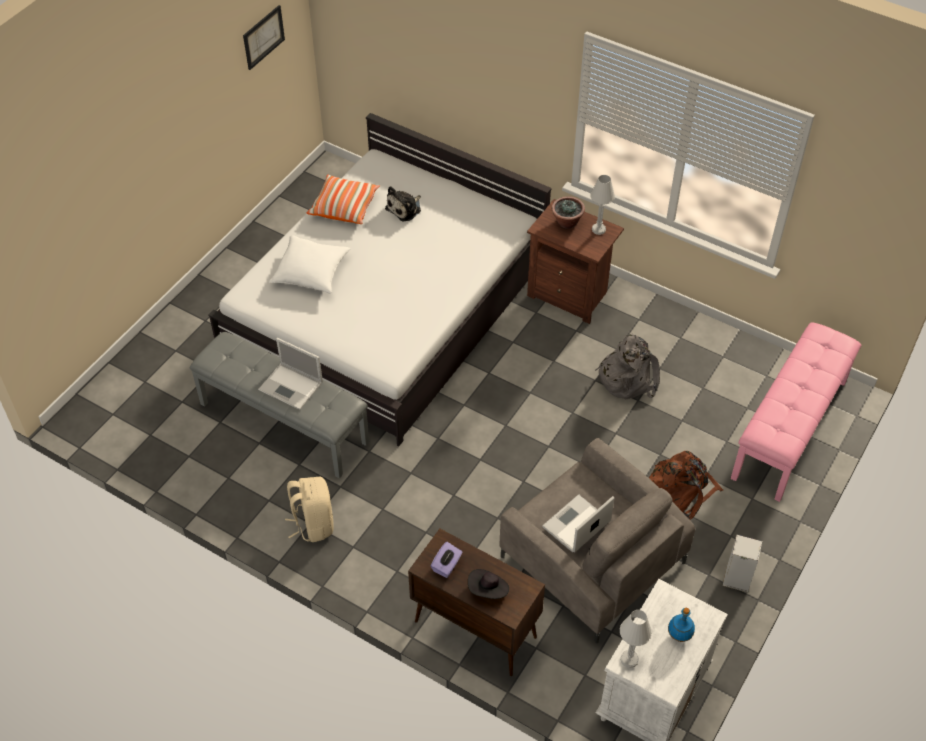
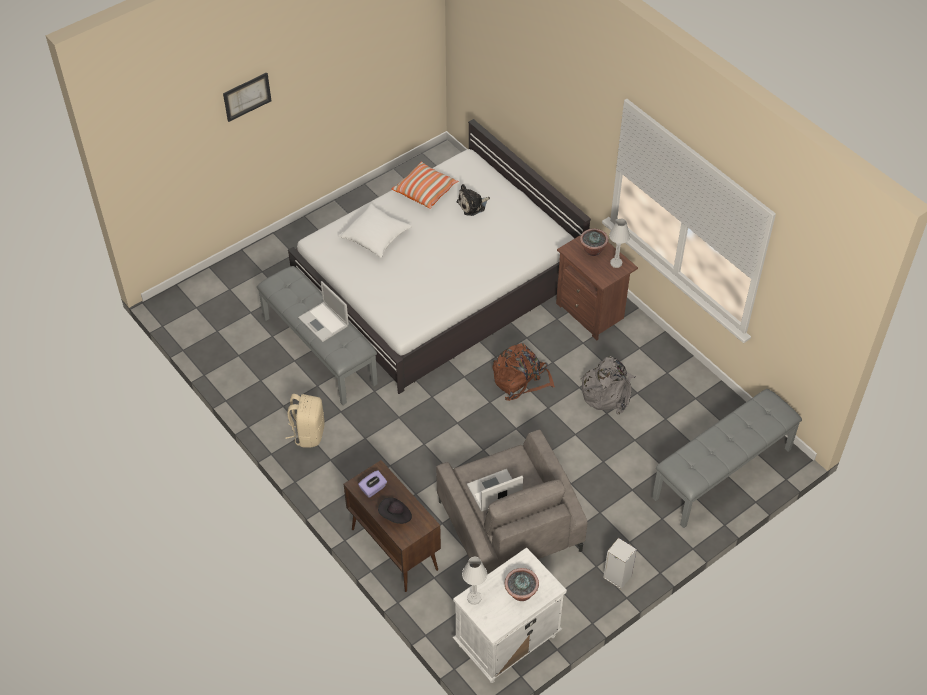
camera: 20 degrees right, 0 degrees up
picture [243,5,285,70] -> picture moved to [223,72,271,122]
brown backpack [649,451,723,520] -> brown backpack moved to [493,343,555,401]
blue bottle [668,608,695,642] -> potted plant [505,568,539,601]
pink bench [731,322,861,502] -> grey bench [652,389,802,528]

